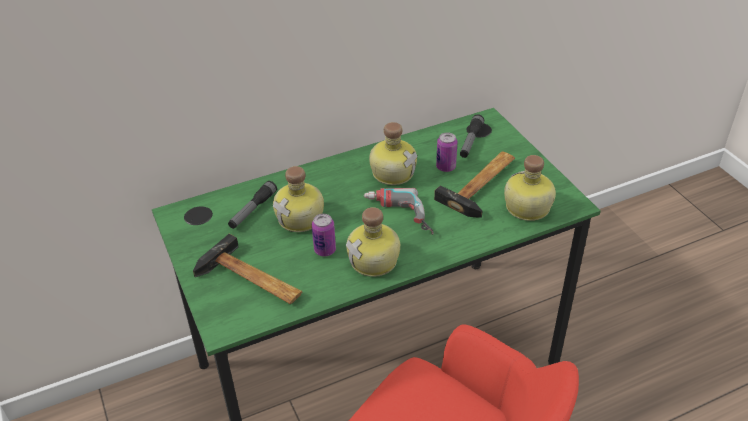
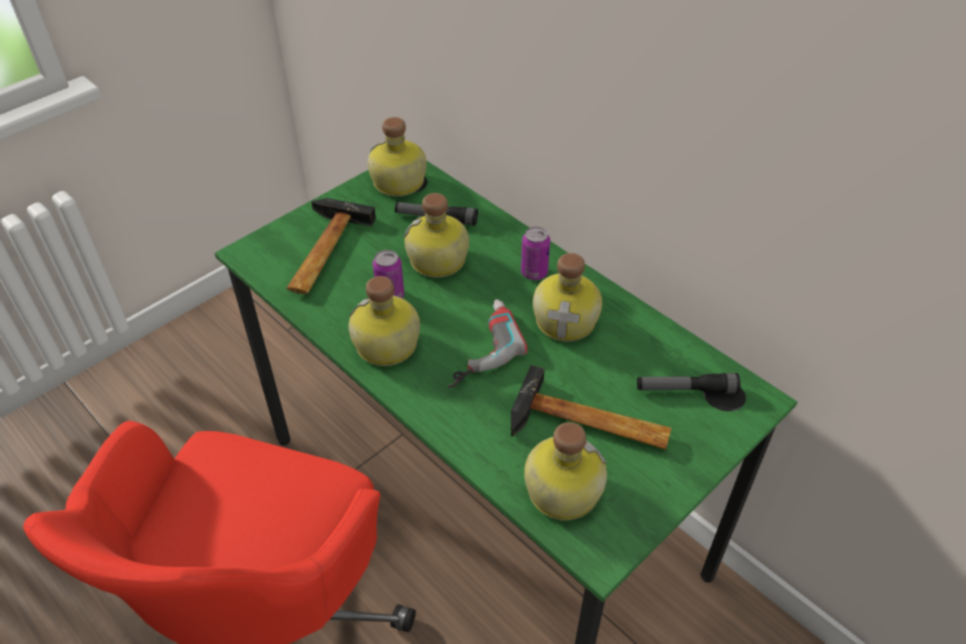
camera: 70 degrees right, 5 degrees up
can [436,132,457,172] -> can moved to [521,227,550,280]
none -> bottle [367,117,427,196]

